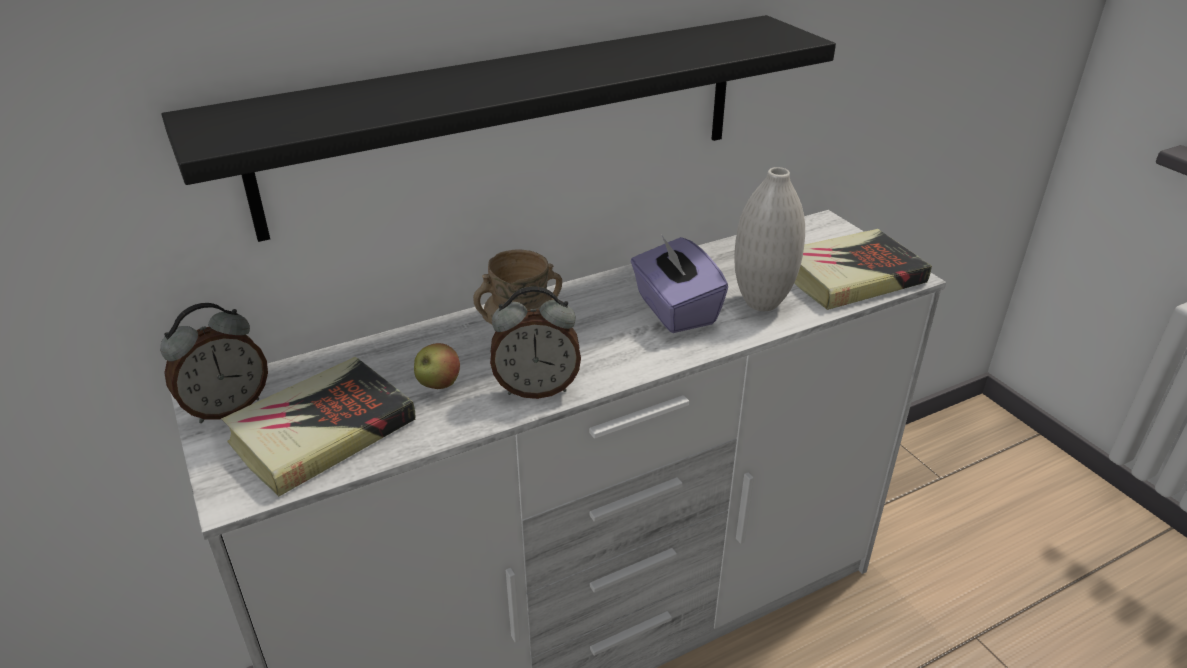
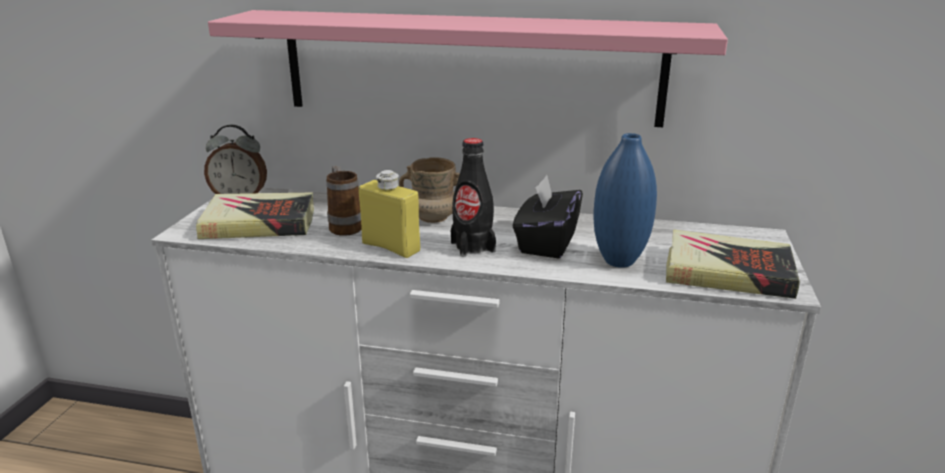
camera: 40 degrees right, 10 degrees down
black shelf [162,15,836,242] -> pink shelf [208,10,728,127]
apple [414,343,460,389] -> mug [326,166,362,236]
alarm clock [490,286,581,399] -> yellow bottle [359,170,420,258]
purple tissue box [631,235,728,333] -> black tissue box [513,175,583,259]
white vase [734,167,805,311] -> blue vase [594,133,657,268]
none -> black bottle [451,138,496,257]

